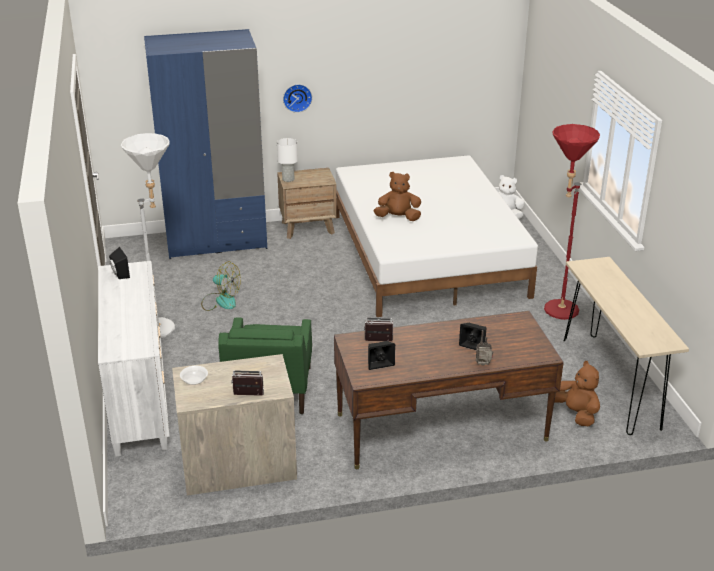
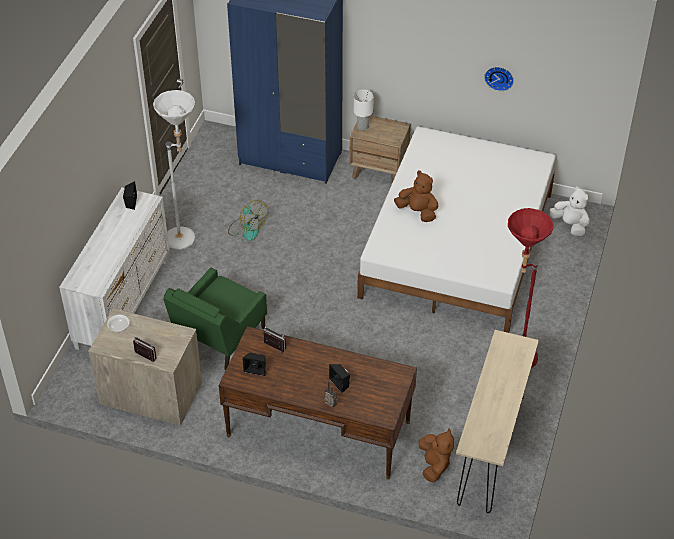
camera: 30 degrees right, 15 degrees up
wall clock [283,84,312,113] -> wall clock moved to [484,67,514,91]

